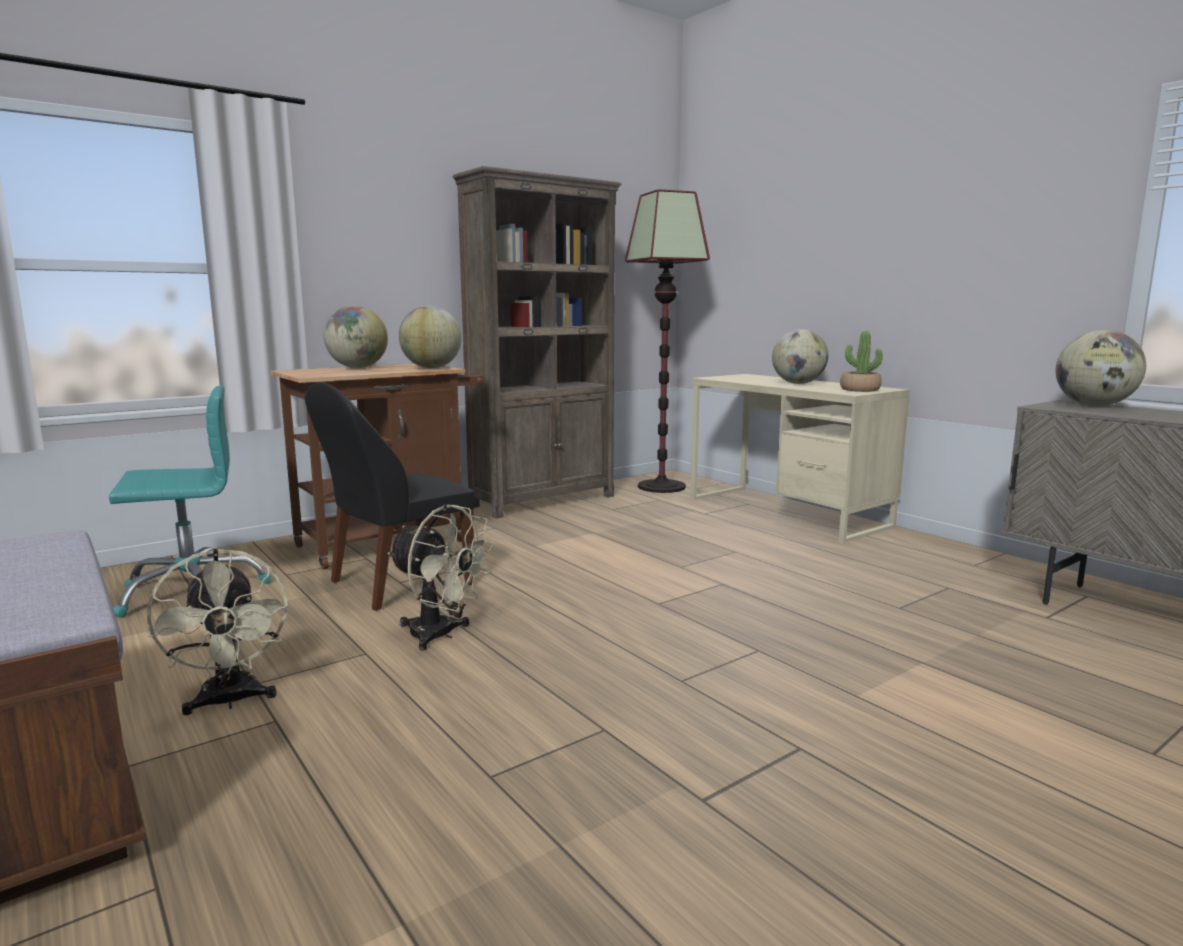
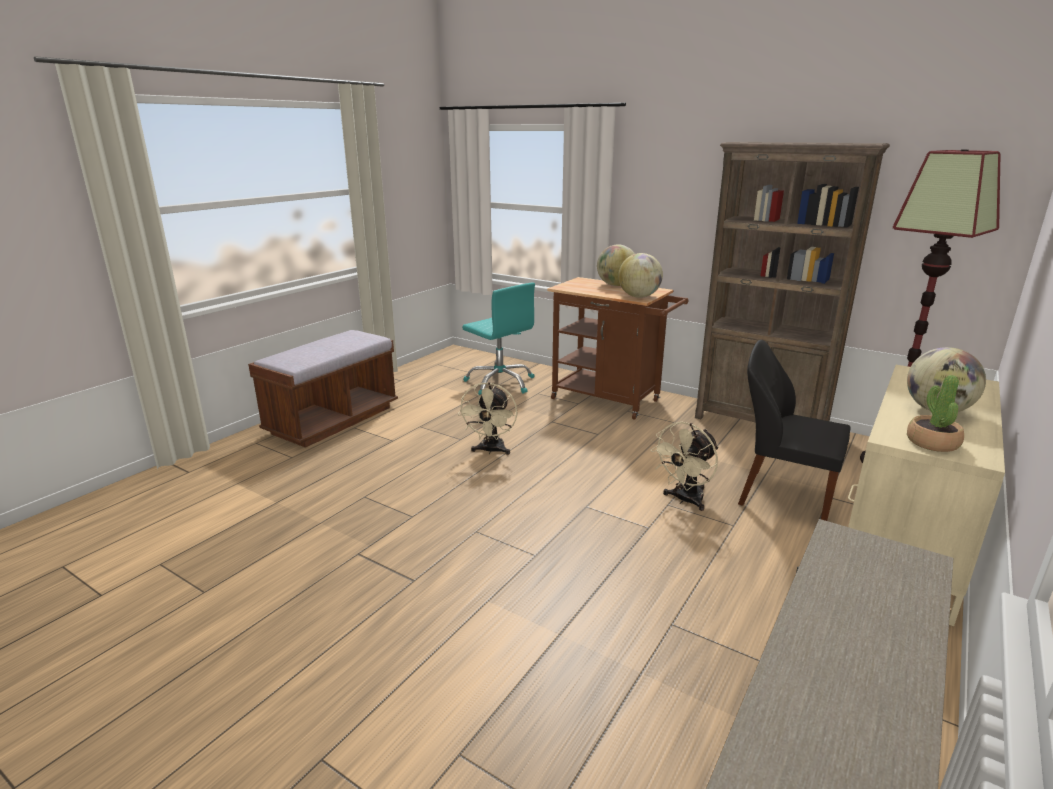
camera: 70 degrees right, 10 degrees up
beige fan [147,549,288,715] -> beige fan moved to [650,422,718,511]
black chair [305,382,474,611] -> black chair moved to [738,340,851,521]
globe [1056,330,1146,406] -> none

